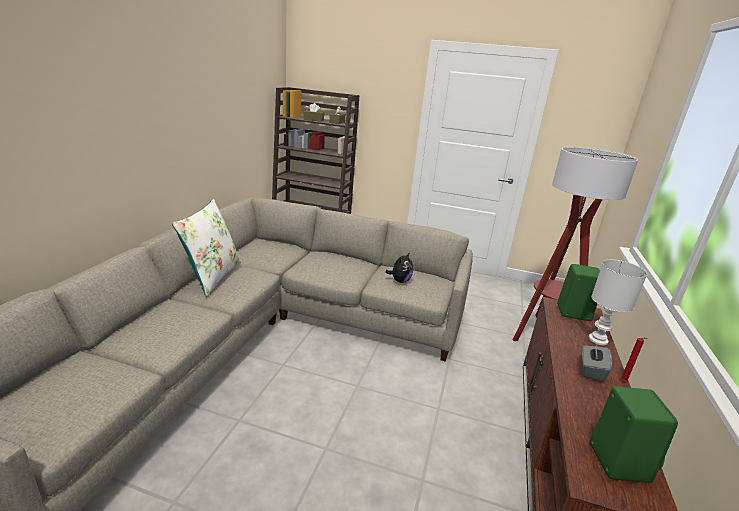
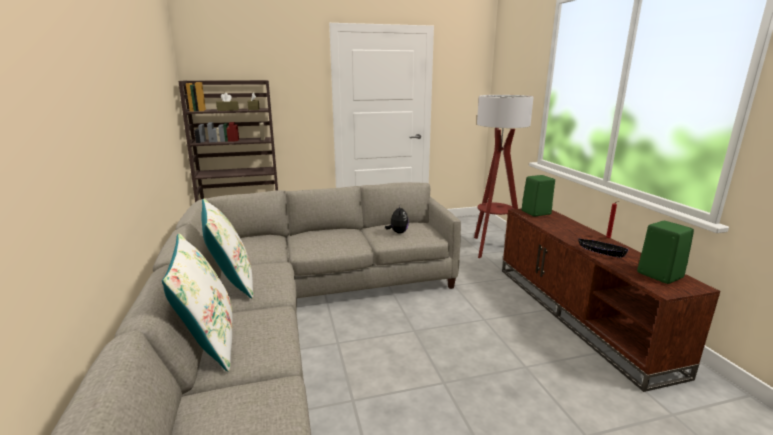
camera: 30 degrees left, 5 degrees down
grey tissue box [582,343,612,382] -> none
white table lamp [589,259,647,345] -> none
none -> white pillow [162,234,232,372]
none -> black bowl [579,238,629,258]

